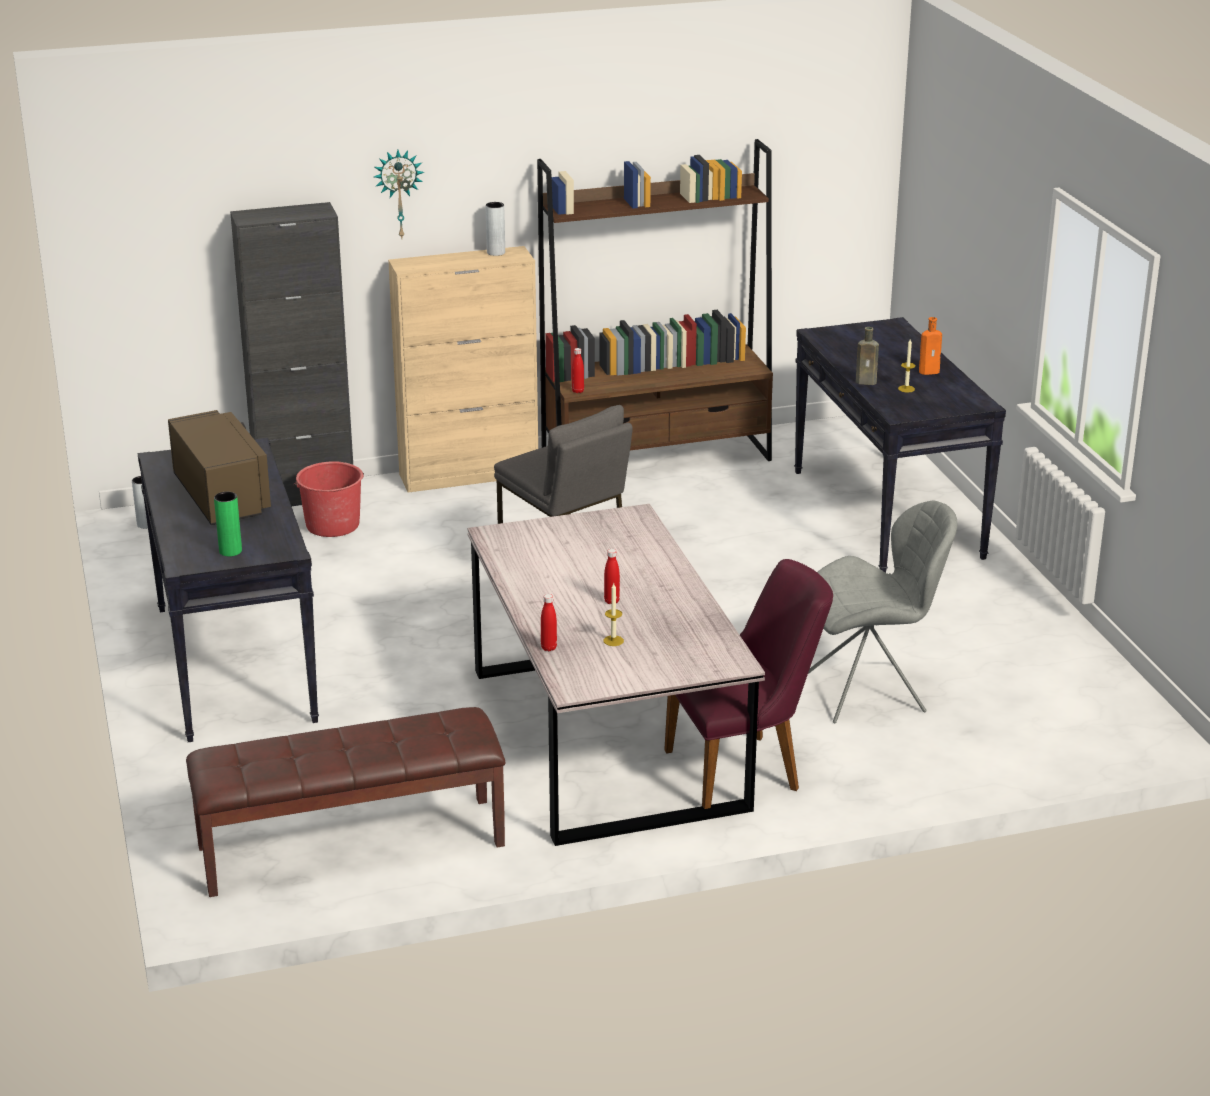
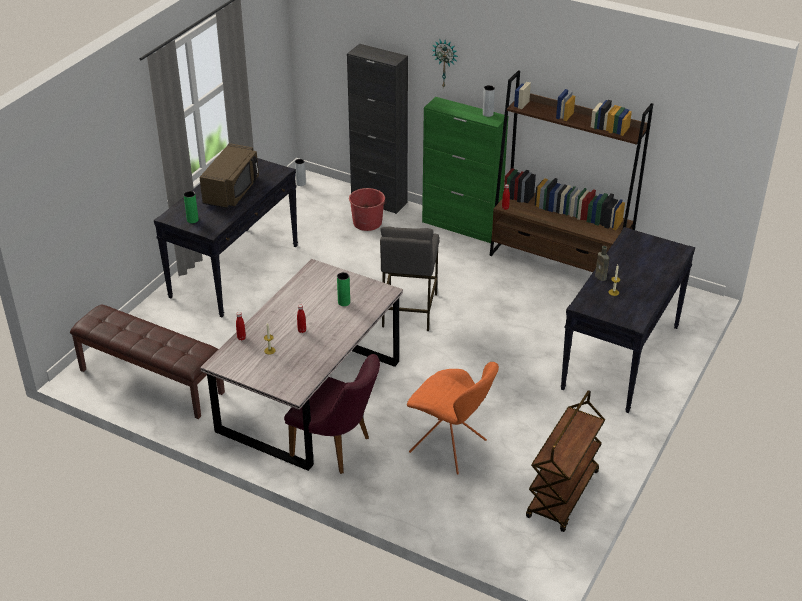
camera: 45 degrees right, 10 degrees up
beige cabinet [388,246,538,493] -> green cabinet [422,97,508,243]
grey chair [808,501,957,723] -> orange chair [407,362,499,475]
orange bottle [919,317,942,375] -> none
none -> green vase [337,272,350,306]
none -> brown cart [526,390,605,532]

